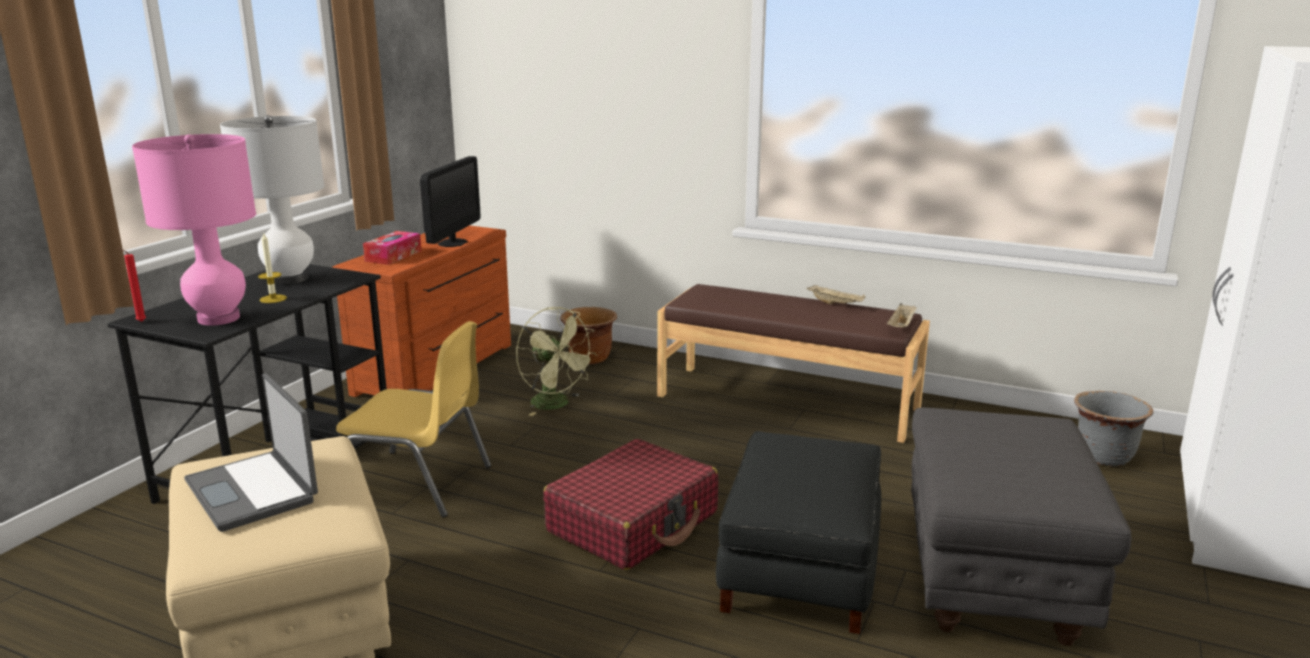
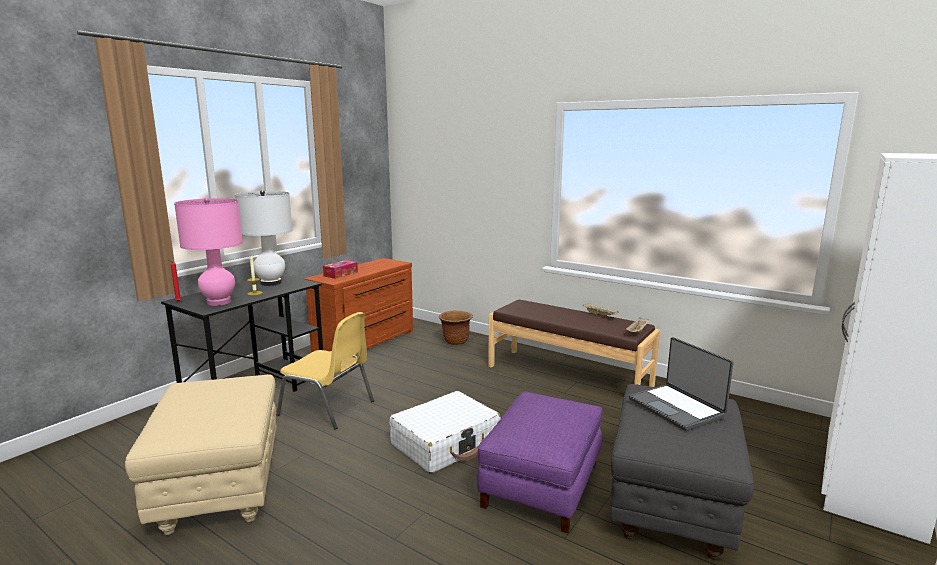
camera: 10 degrees right, 5 degrees down
laptop [184,373,318,532] -> laptop moved to [629,337,734,431]
monitor [420,156,480,247] -> none
green fan [516,307,597,416] -> none
red suitcase [543,439,718,570] -> white suitcase [389,391,501,473]
black ottoman [716,431,881,634] -> purple ottoman [477,392,602,533]
grey planter [1074,391,1153,466] -> none

